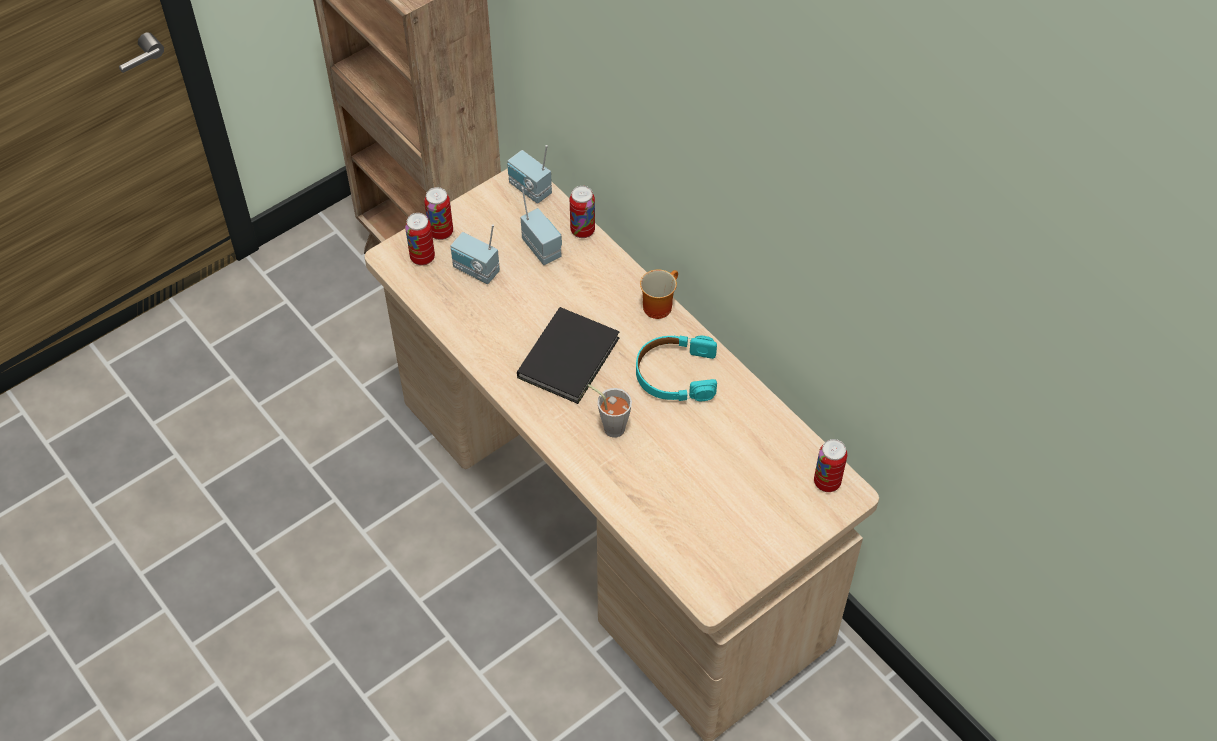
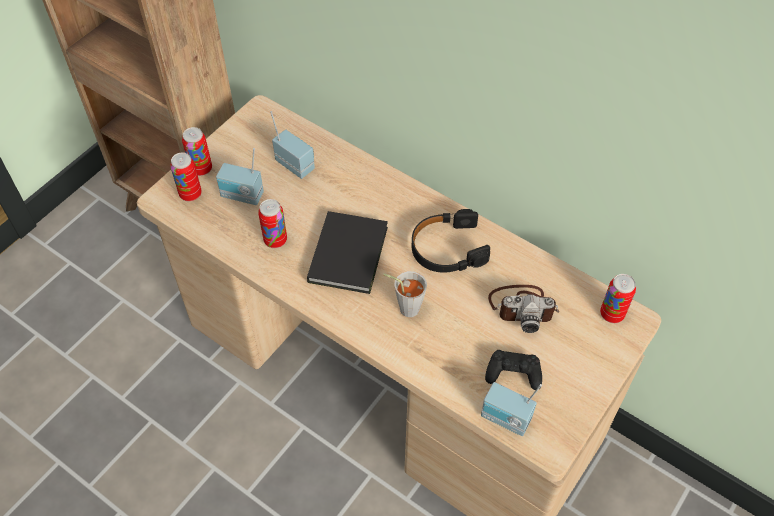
camera: 15 degrees left, 0 degrees up
radio [507,145,552,204] -> radio moved to [481,382,542,436]
can [570,186,595,238] -> can moved to [258,199,287,248]
turquoise headphones [636,335,717,401] -> black headphones [412,209,490,273]
mug [640,269,678,319] -> none
none -> black game controller [485,350,542,390]
none -> camera [488,285,559,333]

